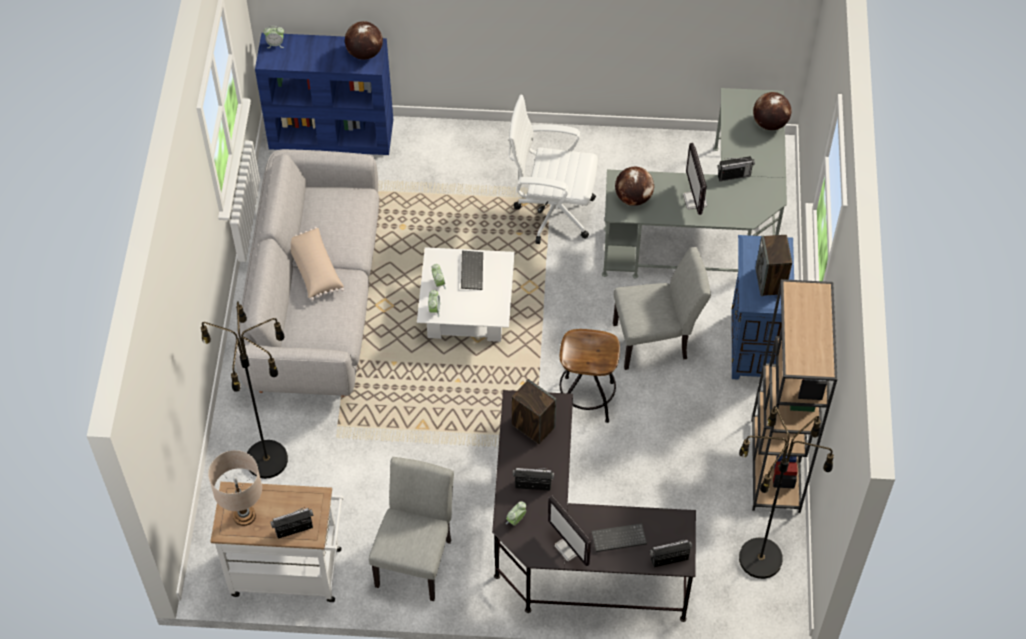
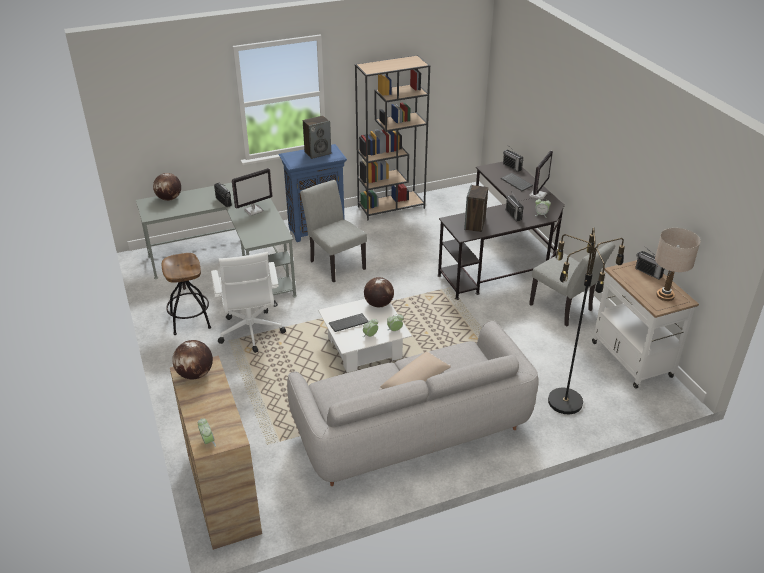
camera: 115 degrees left, 20 degrees down
blue bookcase [255,33,393,155] -> brown bookcase [170,356,262,550]
grey chair [369,457,454,601] -> grey chair turned 120 degrees counterclockwise [529,242,615,326]
brown stool [560,329,620,423] -> brown stool moved to [162,253,211,335]
globe [615,166,654,206] -> globe moved to [364,277,394,308]
floor lamp [739,406,834,579] -> none

